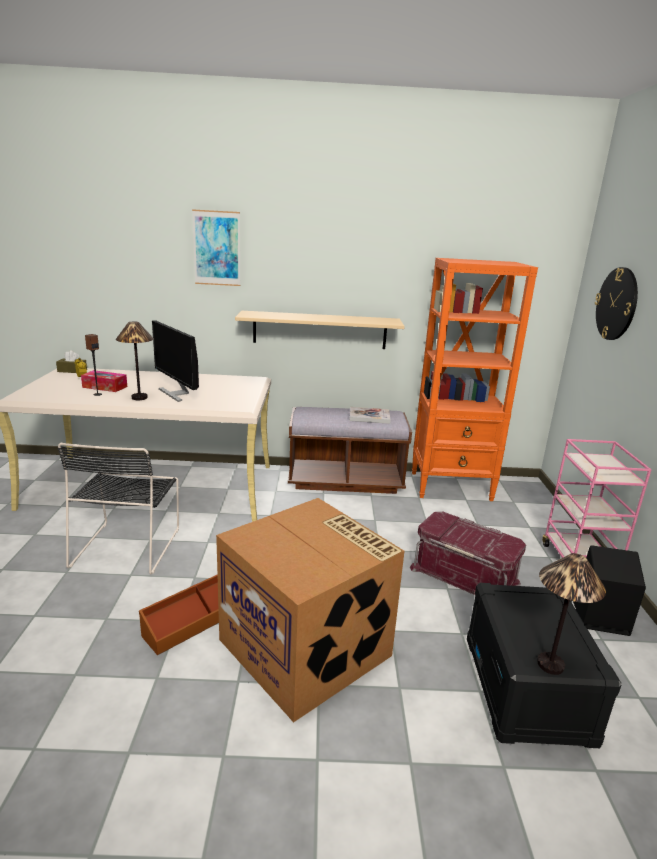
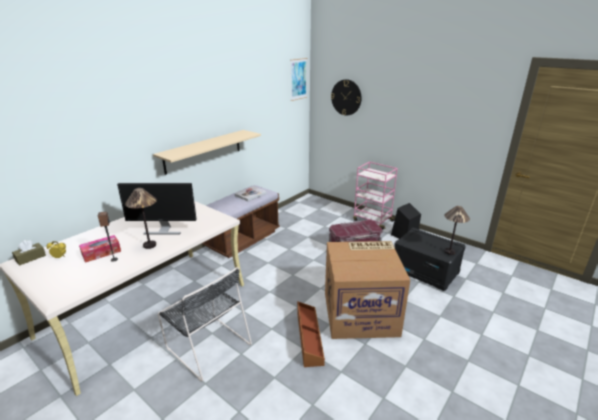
camera: 50 degrees left, 5 degrees up
picture [192,209,241,286] -> picture moved to [290,58,307,101]
orange bookcase [412,258,538,501] -> none

